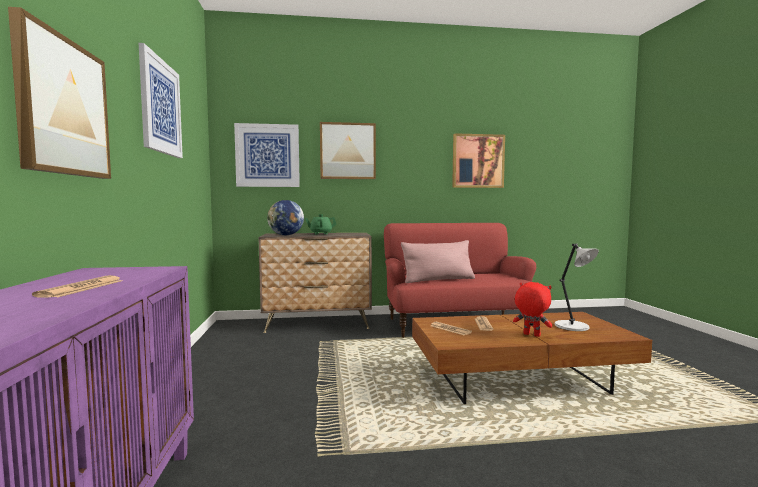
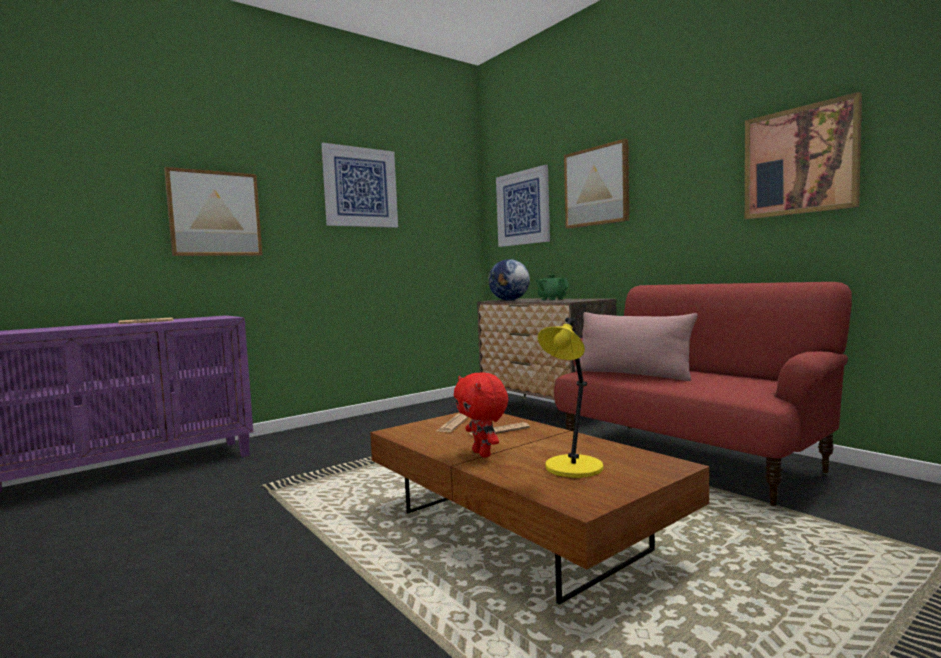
camera: 60 degrees right, 0 degrees up
red plush toy [513,282,553,337] -> red plush toy turned 150 degrees clockwise [454,372,508,458]
grey table lamp [555,244,599,331] -> yellow table lamp [538,318,603,478]

